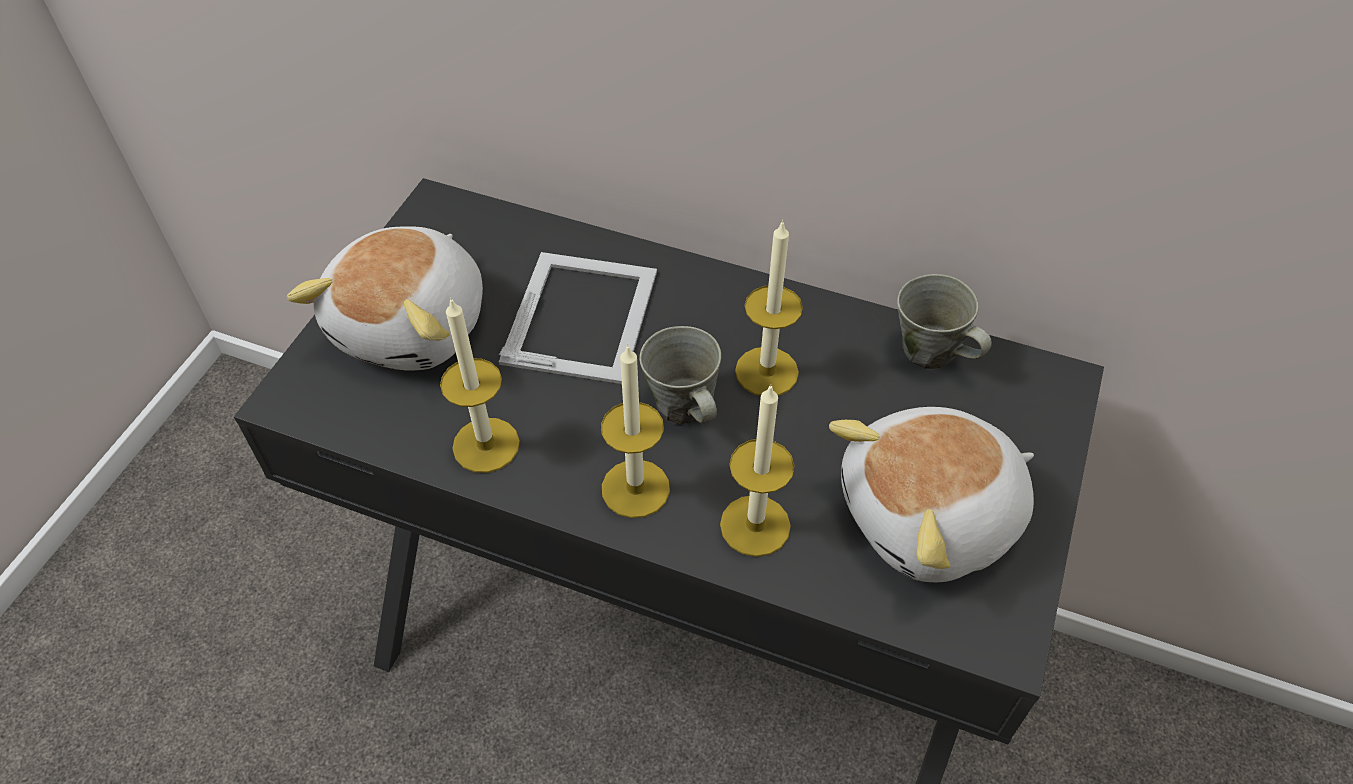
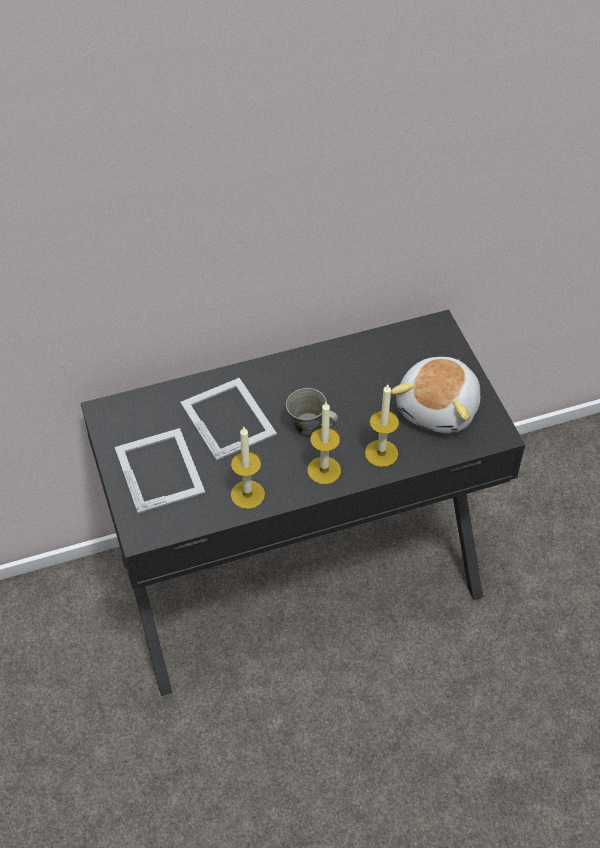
camera: 40 degrees left, 0 degrees up
plush toy [287,227,483,371] -> picture frame [115,428,205,513]
candle [735,220,803,396] -> none
grey mug [897,274,992,369] -> none

